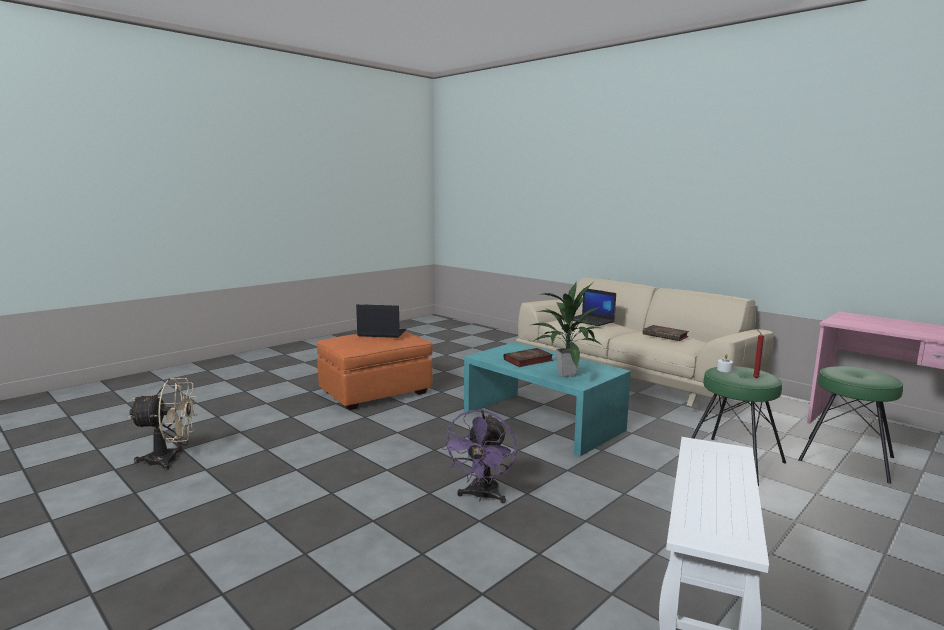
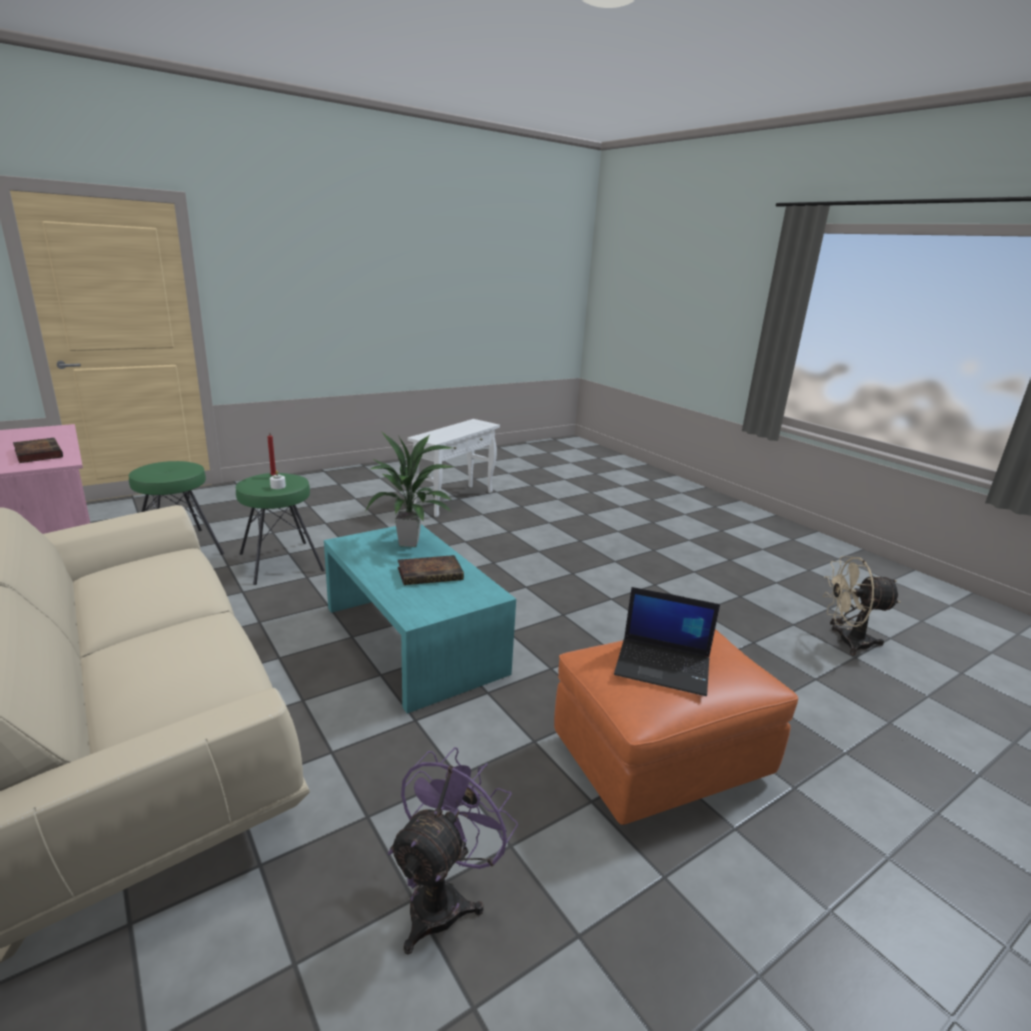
camera: 170 degrees left, 10 degrees up
purple fan [442,410,517,503] -> purple fan moved to [388,747,518,955]
laptop [573,288,616,326] -> none
book [643,325,689,341] -> book moved to [13,438,63,463]

